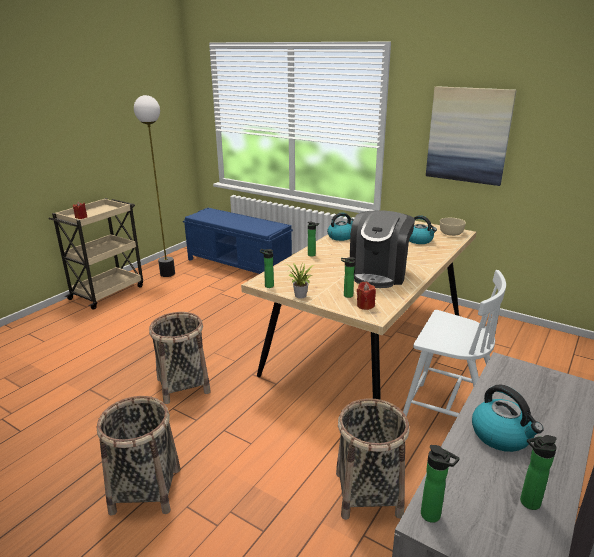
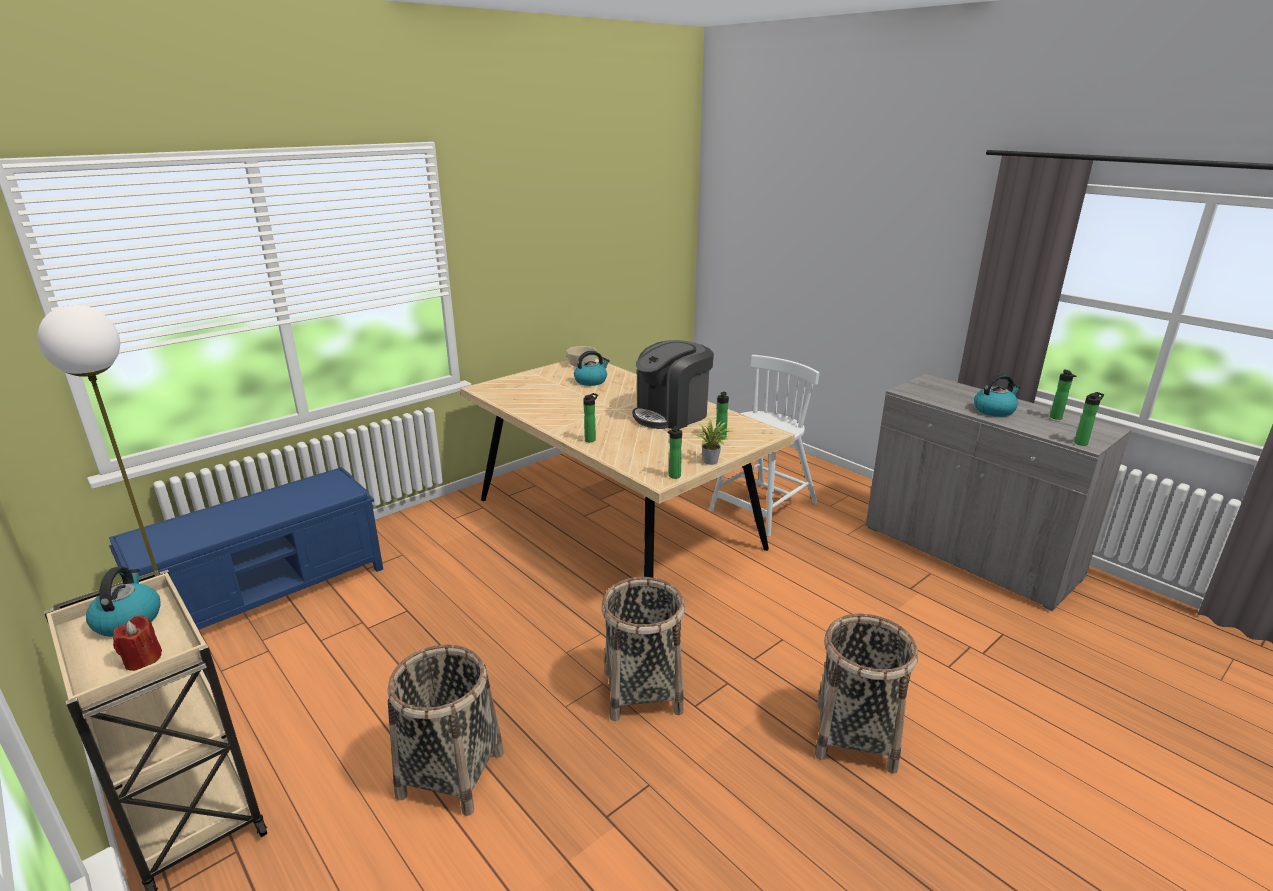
camera: 75 degrees left, 0 degrees up
kettle [327,213,354,241] -> kettle moved to [86,567,161,637]
basket [336,398,410,520] -> basket moved to [388,645,504,816]
coffee machine [350,210,415,288] -> coffee machine turned 105 degrees clockwise [633,340,714,429]
red candle [357,282,376,310] -> none
picture [426,86,516,186] -> none

